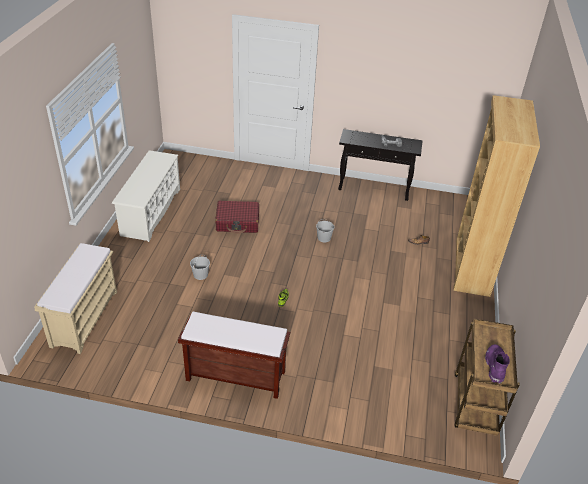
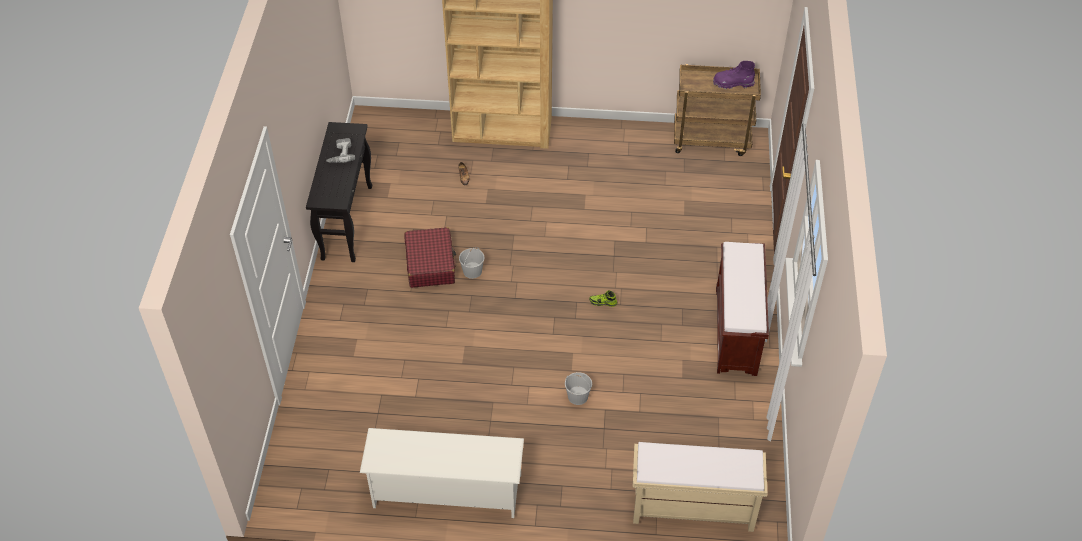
camera: 95 degrees left, 10 degrees up
red suitcase [215,201,259,234] -> red suitcase moved to [405,227,456,288]

